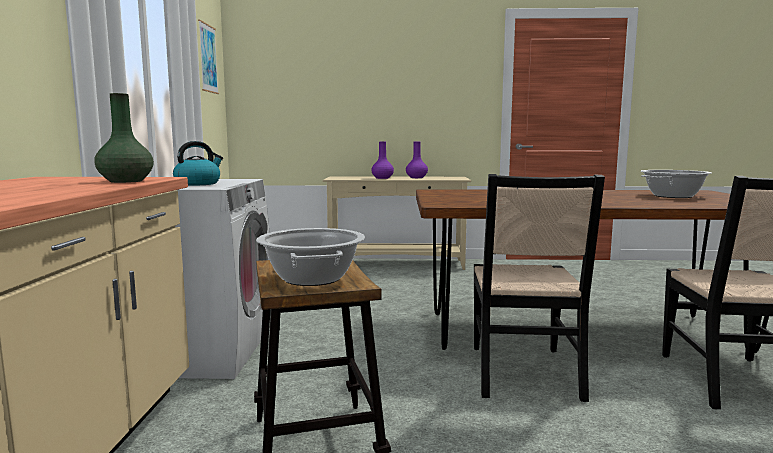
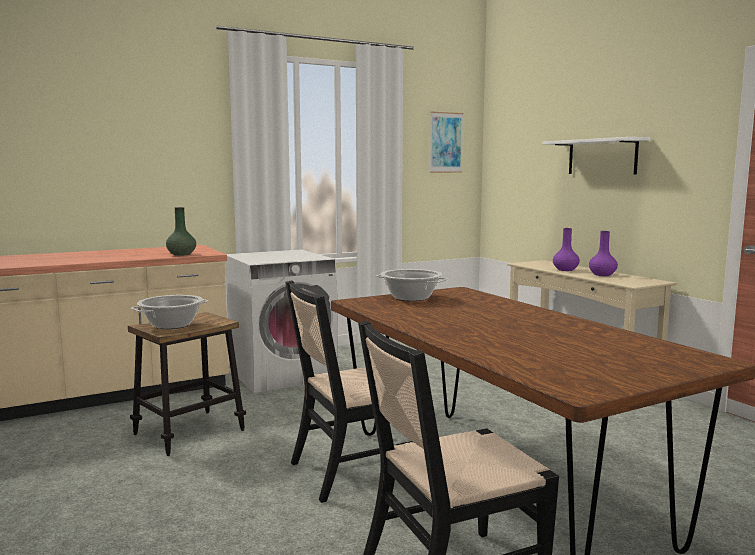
camera: 60 degrees right, 0 degrees up
kettle [173,141,223,186] -> none
cooking pot [641,170,712,198] -> cooking pot moved to [376,269,448,301]
none -> white shelf [543,137,650,174]

